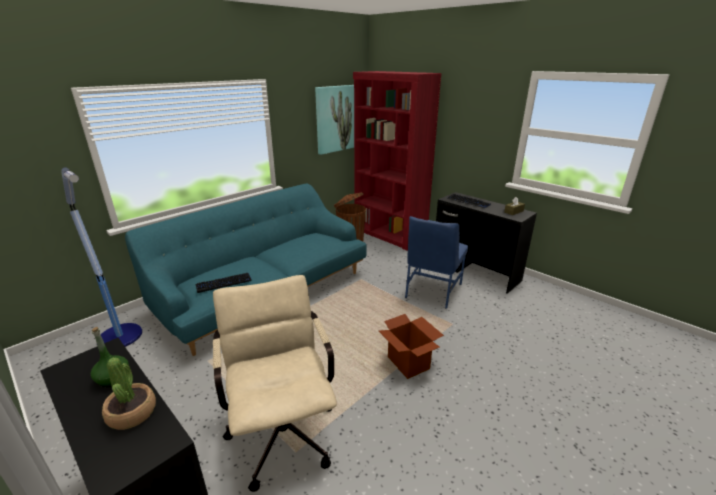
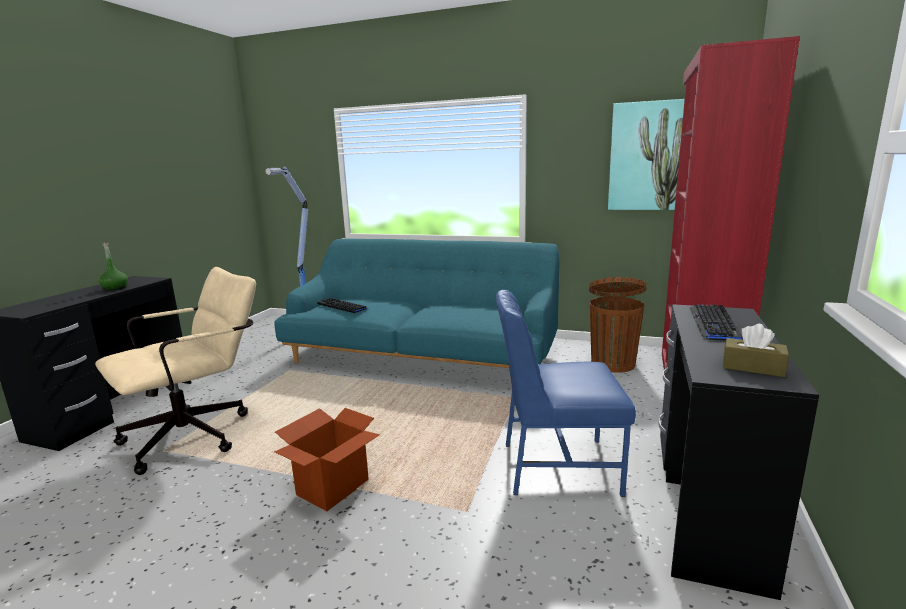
camera: 65 degrees right, 10 degrees down
potted plant [102,358,156,430] -> none

